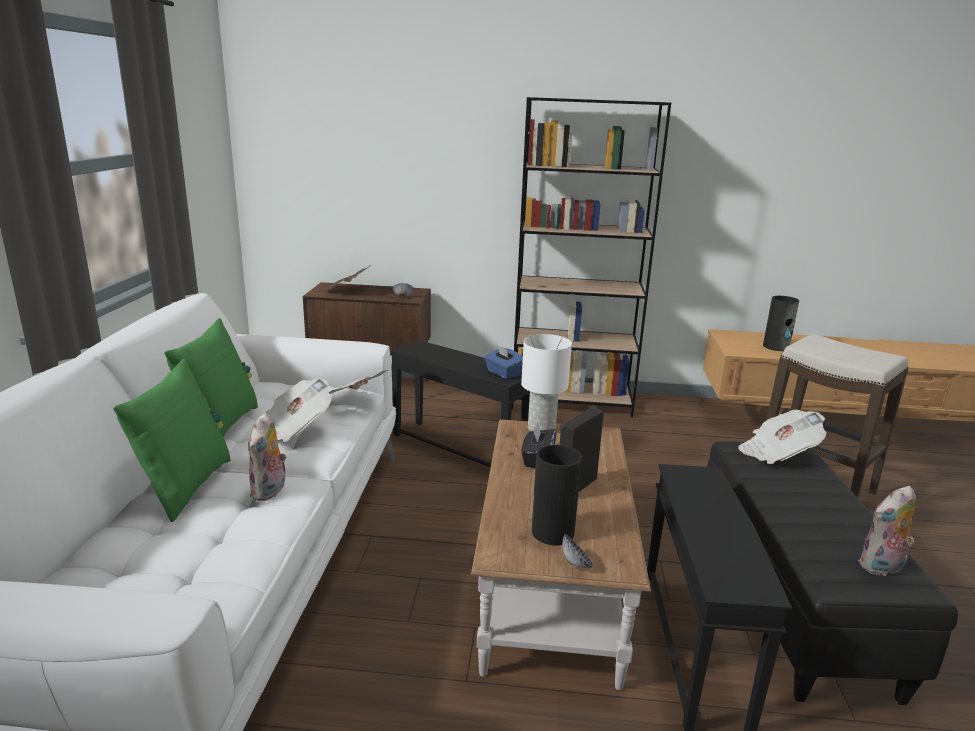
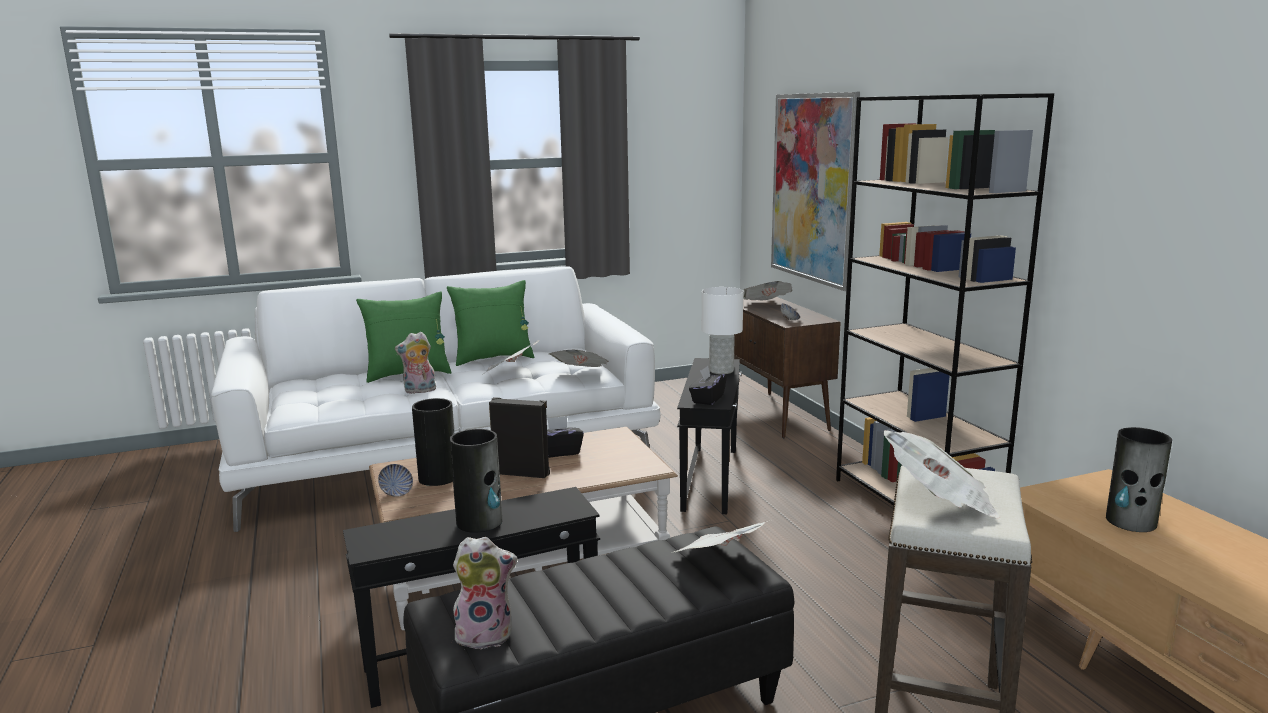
camera: 65 degrees right, 5 degrees down
blue tissue box [484,345,523,379] -> black tissue box [689,366,727,405]
white table lamp [521,334,572,431] -> white table lamp moved to [702,287,743,374]
plush toy [858,486,916,576] -> plush toy turned 135 degrees clockwise [453,537,518,650]
none -> vase [450,429,502,533]
none -> picture [771,92,860,291]
none -> newspaper [883,430,1000,518]

